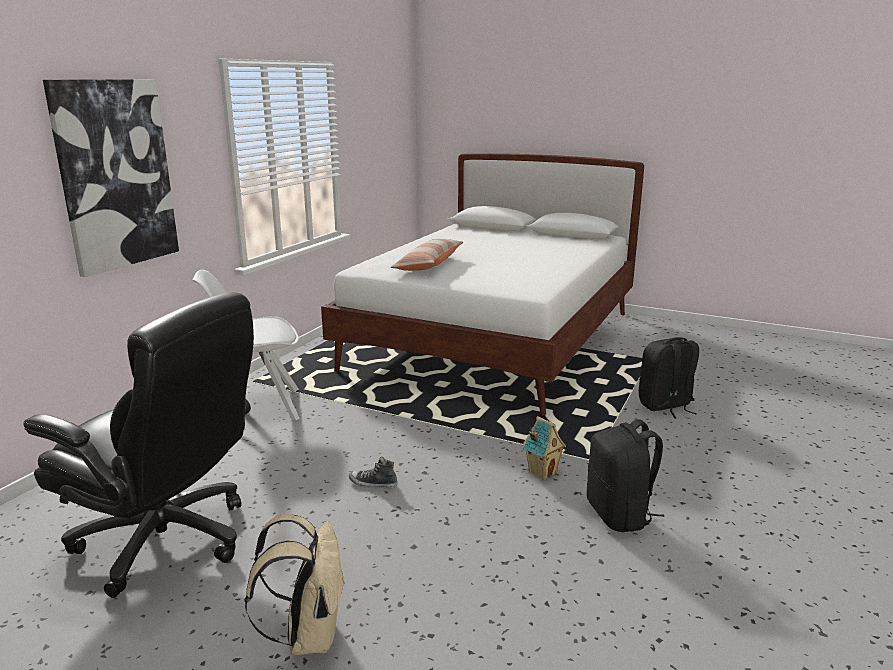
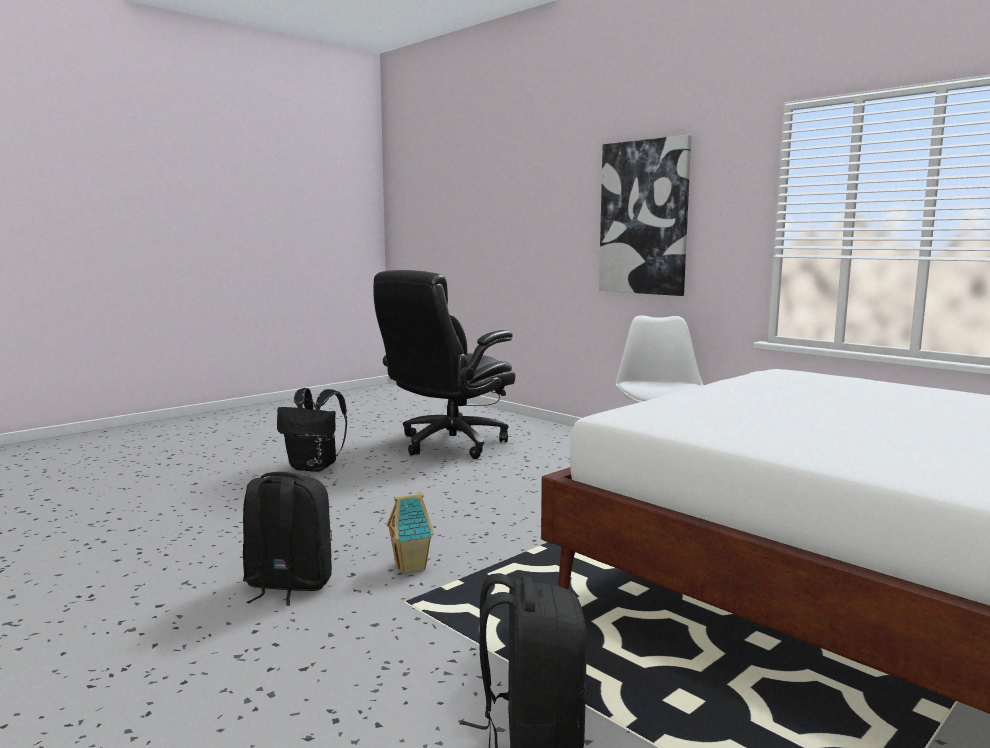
camera: 110 degrees right, 10 degrees down
beige backpack [245,514,345,655] -> black backpack [277,388,347,472]
shoe [349,457,398,488] -> none
pillow [391,239,463,271] -> none

